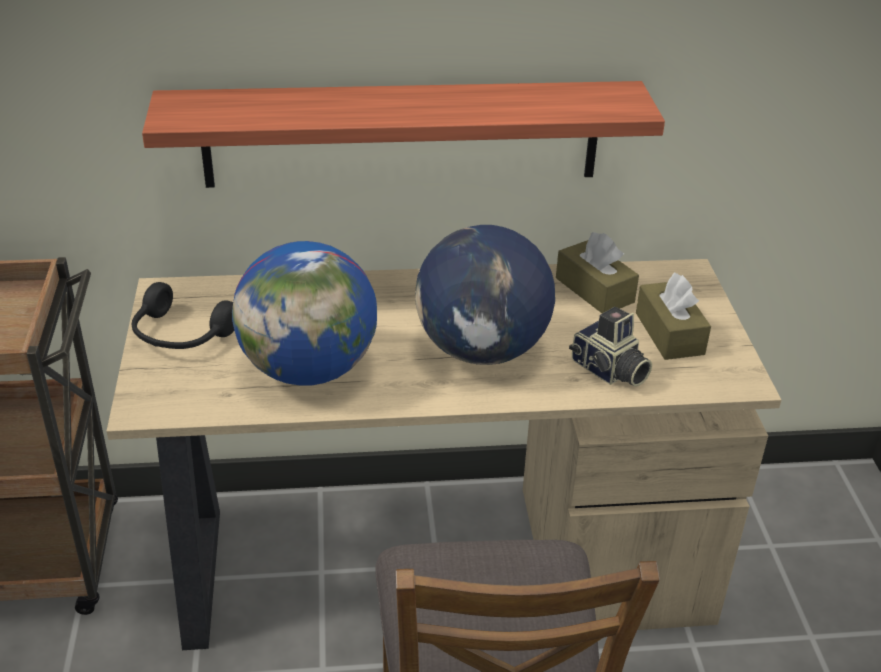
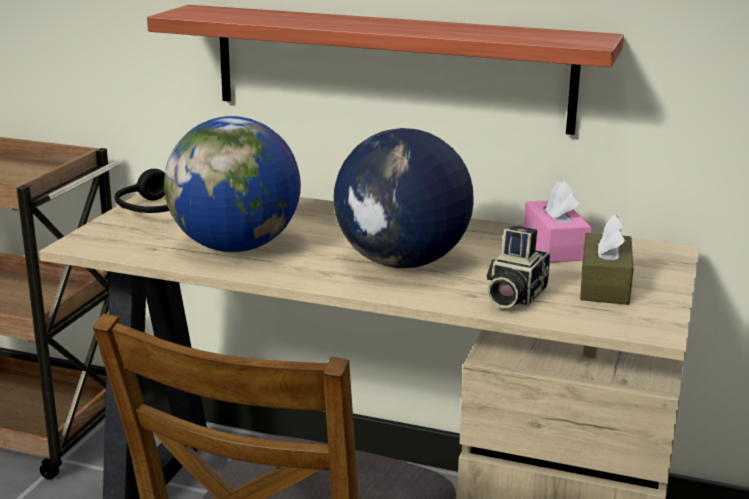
camera: 25 degrees right, 15 degrees down
brown tissue box [556,232,639,313] -> pink tissue box [524,181,592,262]
camera [569,307,652,386] -> camera turned 45 degrees clockwise [487,225,550,308]

